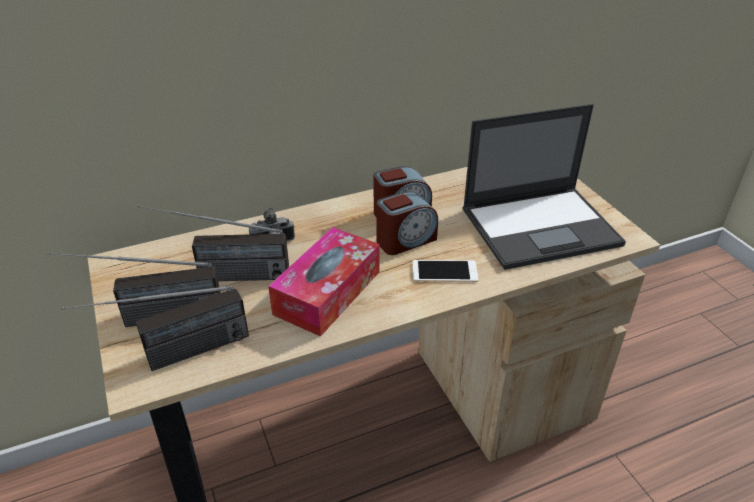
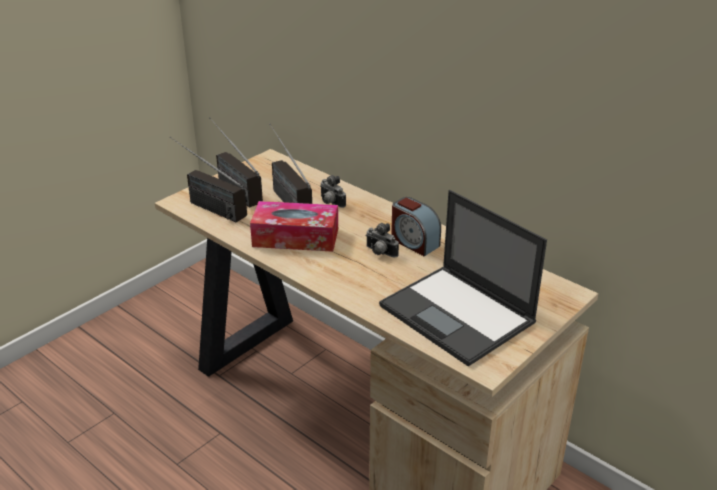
camera: 65 degrees right, 5 degrees down
alarm clock [377,191,438,255] -> camera [365,223,399,257]
phone [413,260,478,282] -> none

